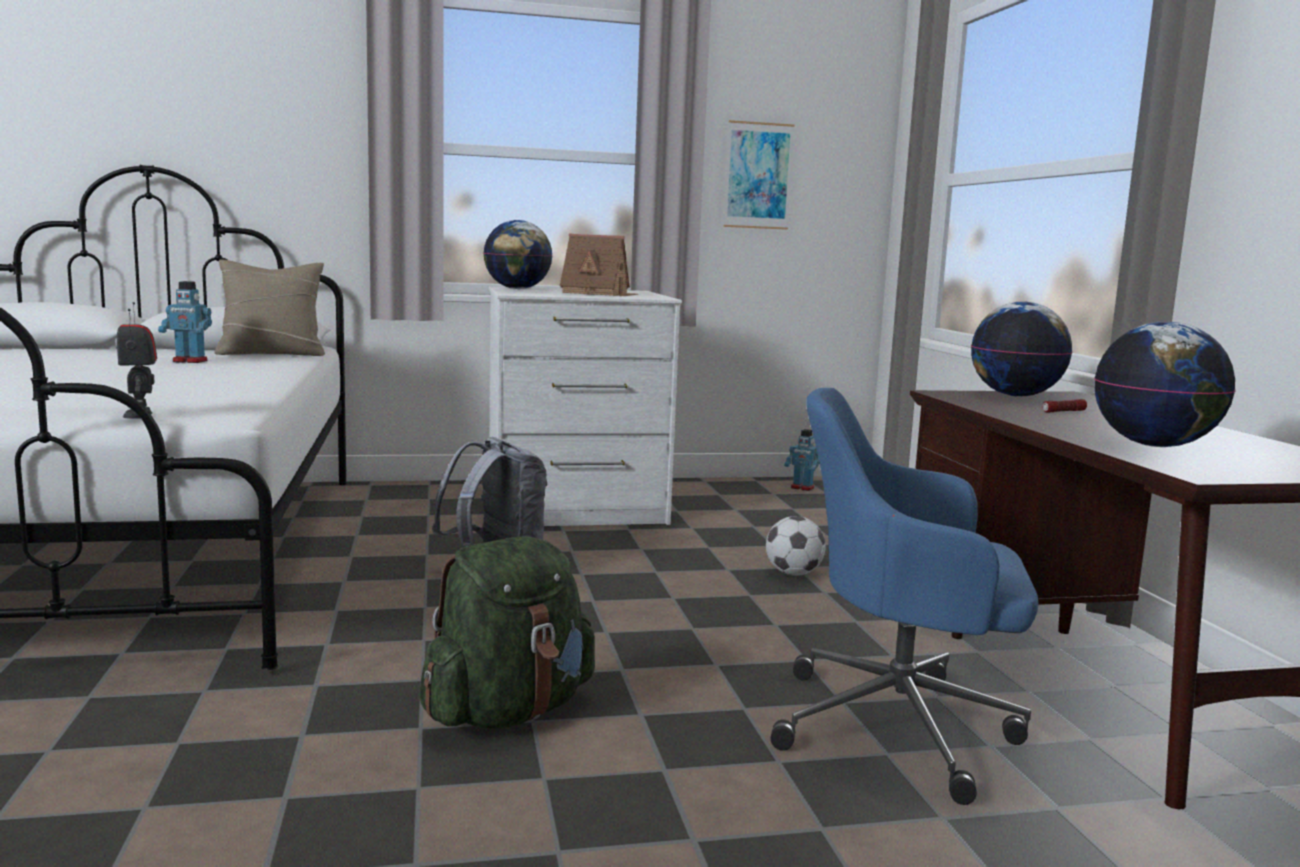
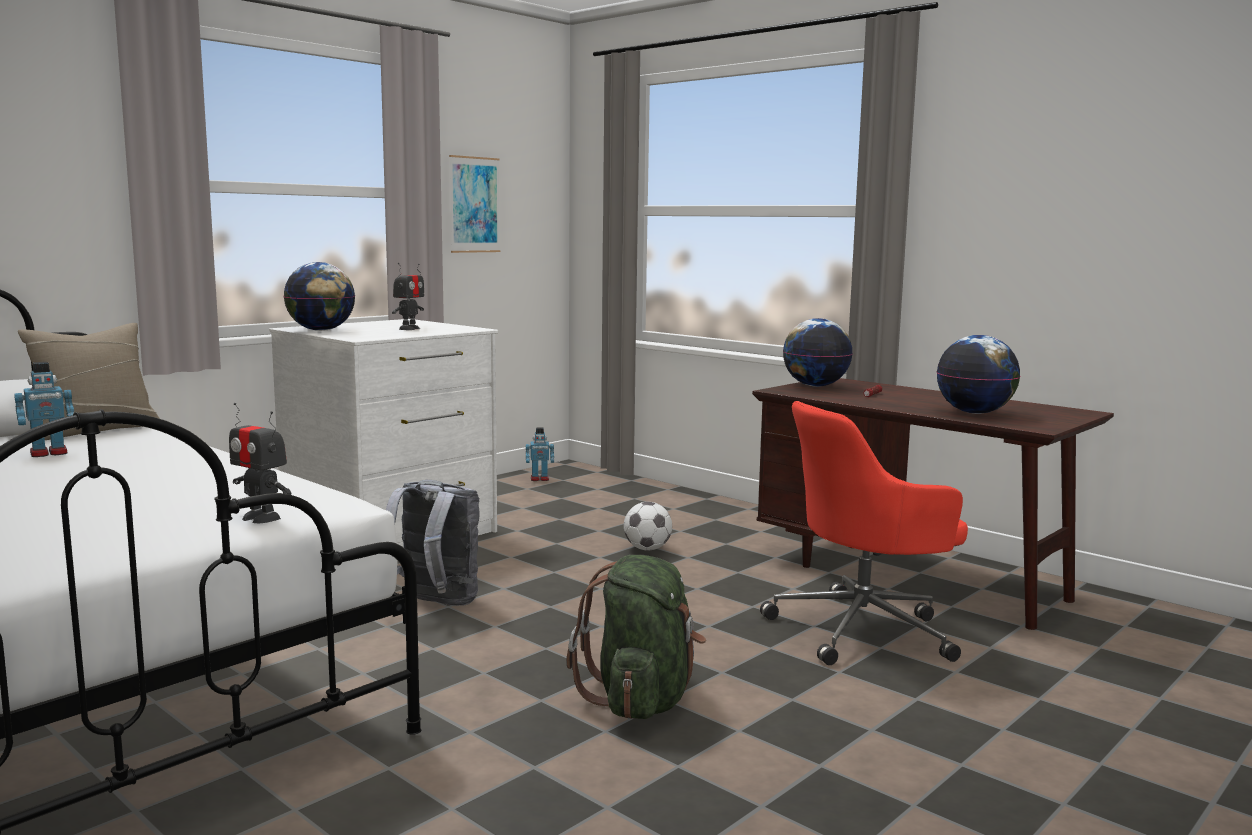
camera: 35 degrees left, 0 degrees up
toy house [560,233,638,296] -> toy robot [392,263,424,330]
blue office chair [771,388,1038,805] -> red office chair [760,401,968,665]

